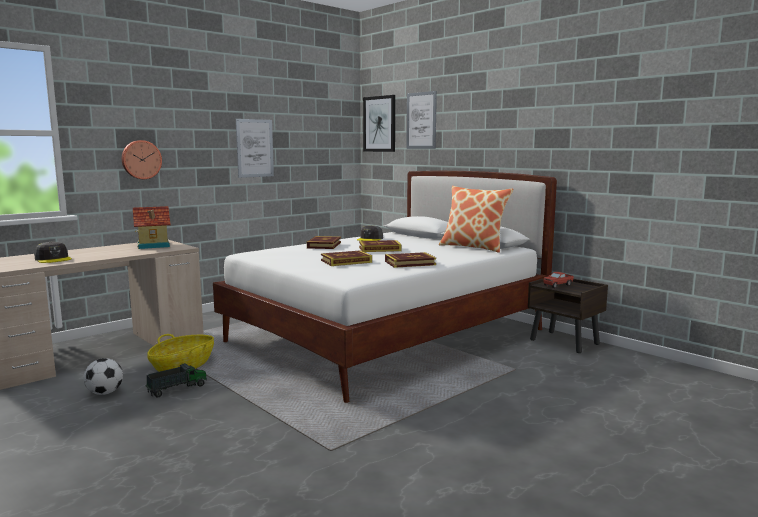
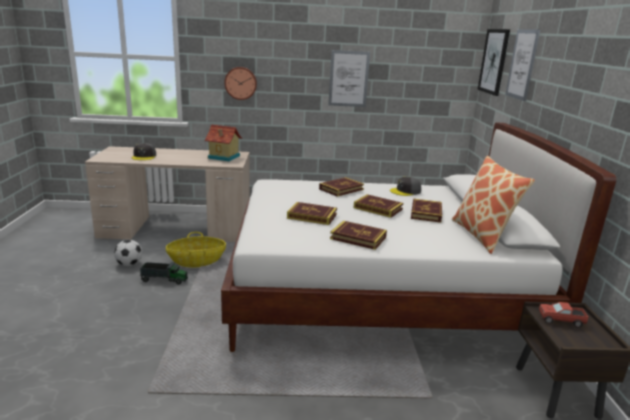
camera: 40 degrees right, 10 degrees up
none -> book [411,199,442,223]

